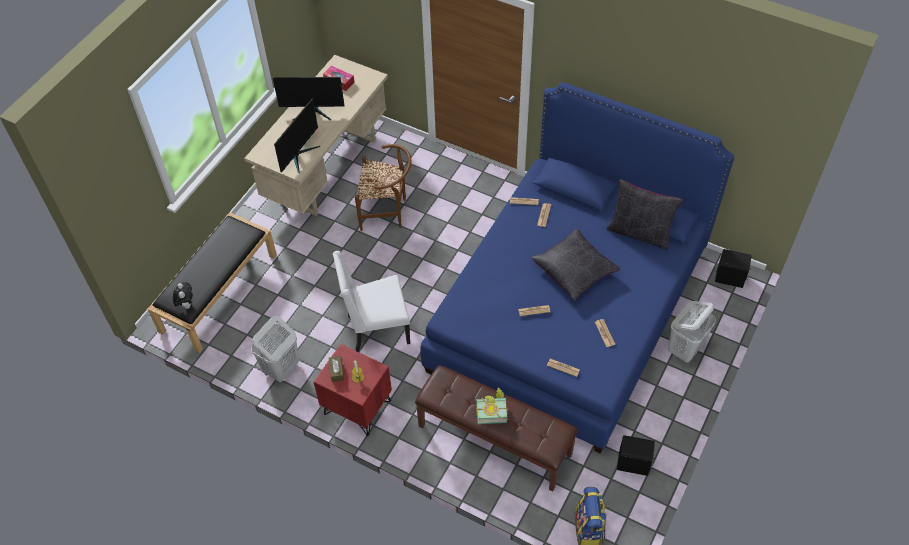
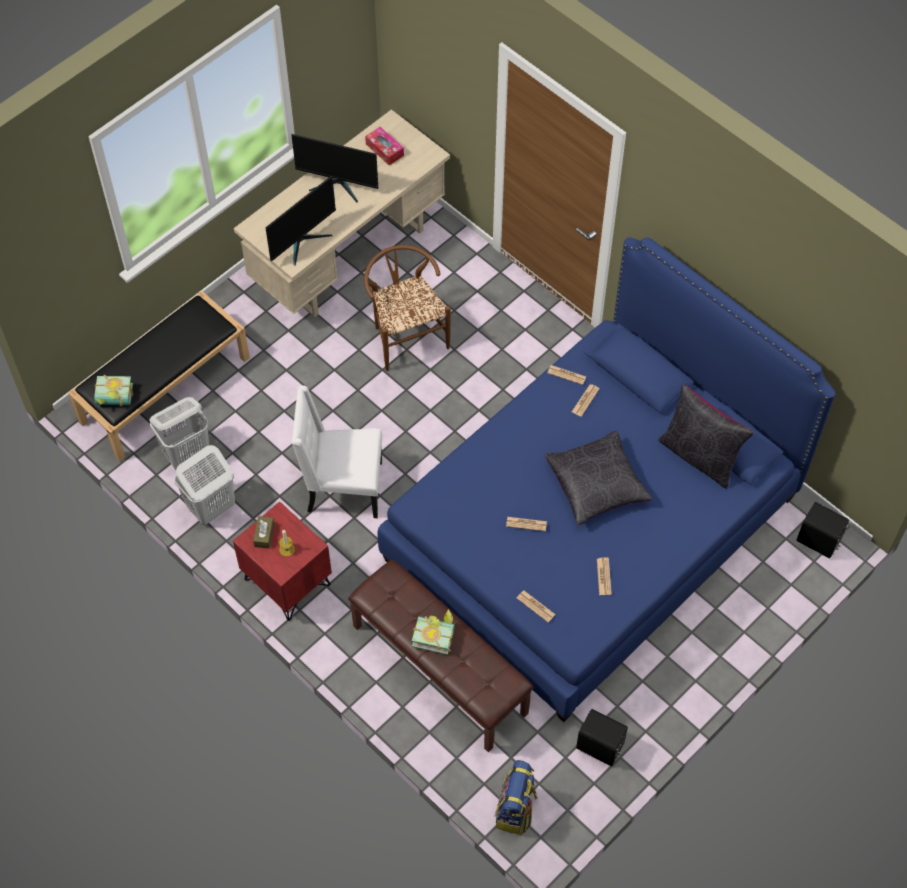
camera: 15 degrees right, 5 degrees up
plush toy [173,282,193,309] -> book [94,375,133,406]
brown chair [355,144,411,231] -> brown chair turned 135 degrees counterclockwise [364,245,451,371]
white laundry basket [668,301,716,363] -> white laundry basket moved to [149,397,209,470]

